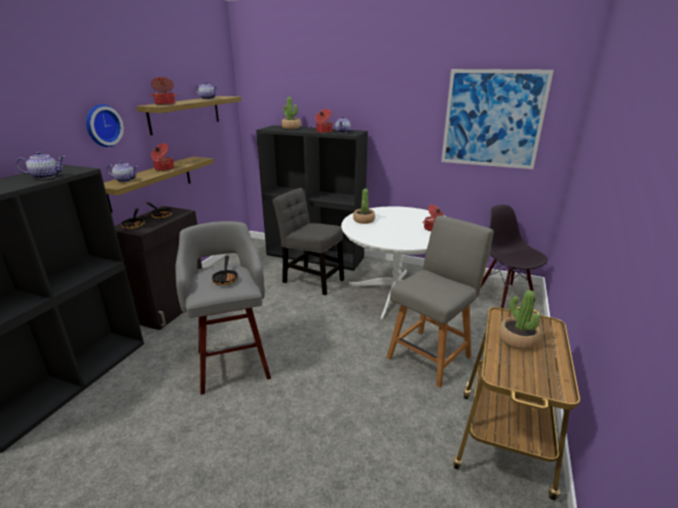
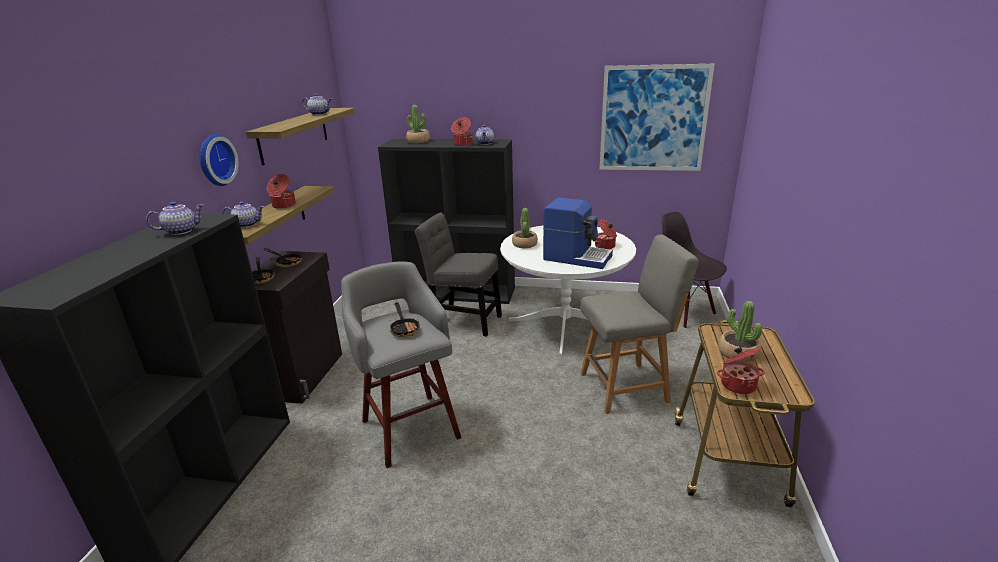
camera: 10 degrees left, 0 degrees up
cooking pot [151,77,177,105] -> cooking pot moved to [717,347,765,394]
grey chair [387,215,494,388] -> grey chair turned 45 degrees clockwise [580,235,698,414]
none -> coffee machine [543,198,613,269]

